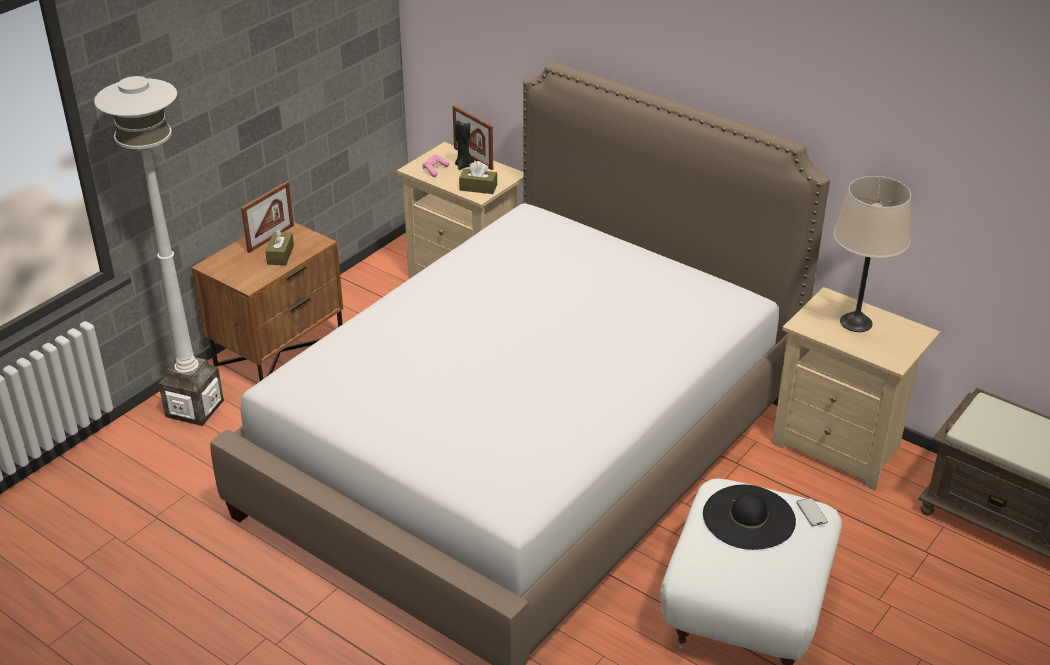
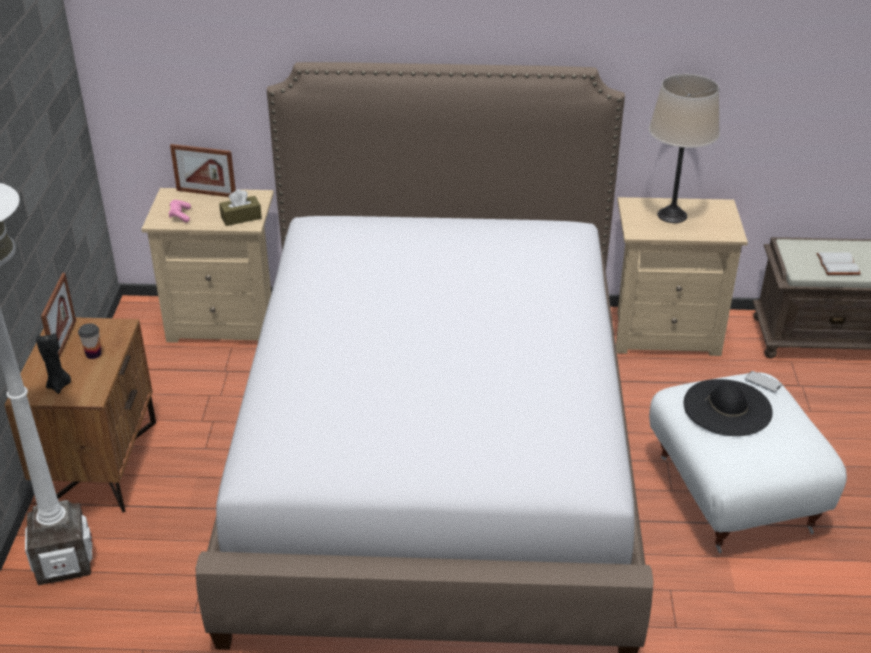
camera: 35 degrees left, 0 degrees up
brown tissue box [265,227,294,265] -> cup [78,323,102,359]
black candle [455,121,474,170] -> black candle moved to [36,333,71,394]
none -> white book [816,252,861,275]

